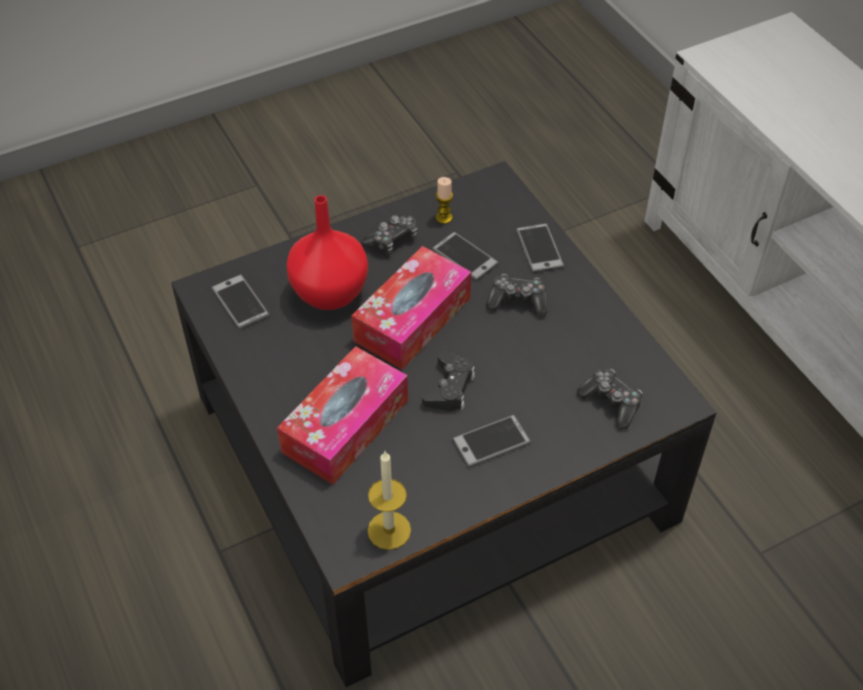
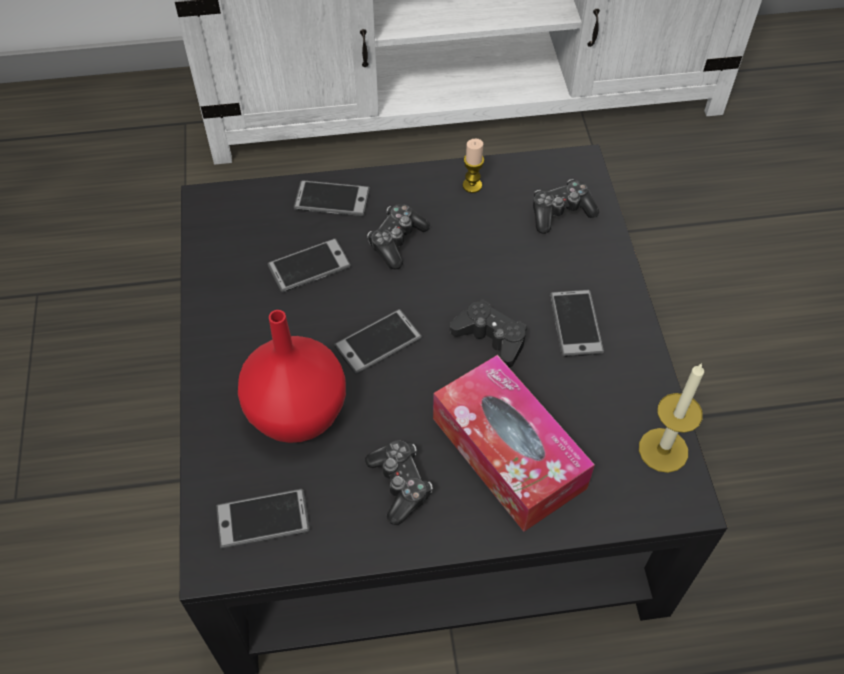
camera: 70 degrees left, 5 degrees up
tissue box [351,246,471,370] -> phone [334,309,422,375]
game controller [361,215,417,254] -> game controller moved to [365,441,433,525]
candle [436,177,453,224] -> candle moved to [463,138,484,193]

